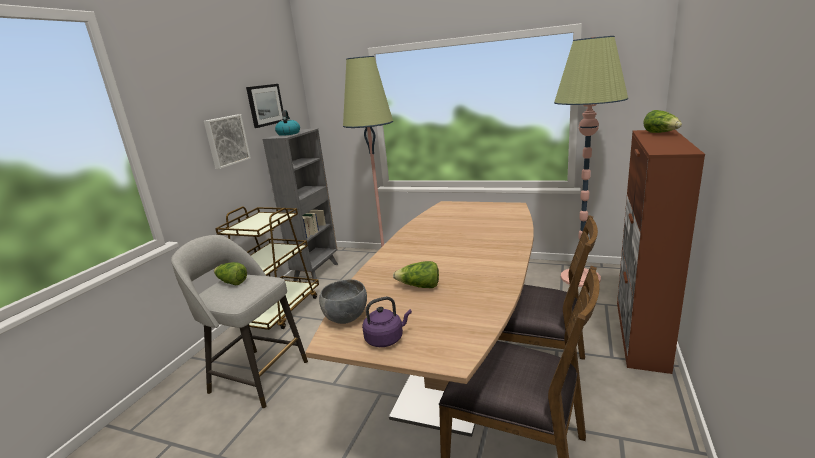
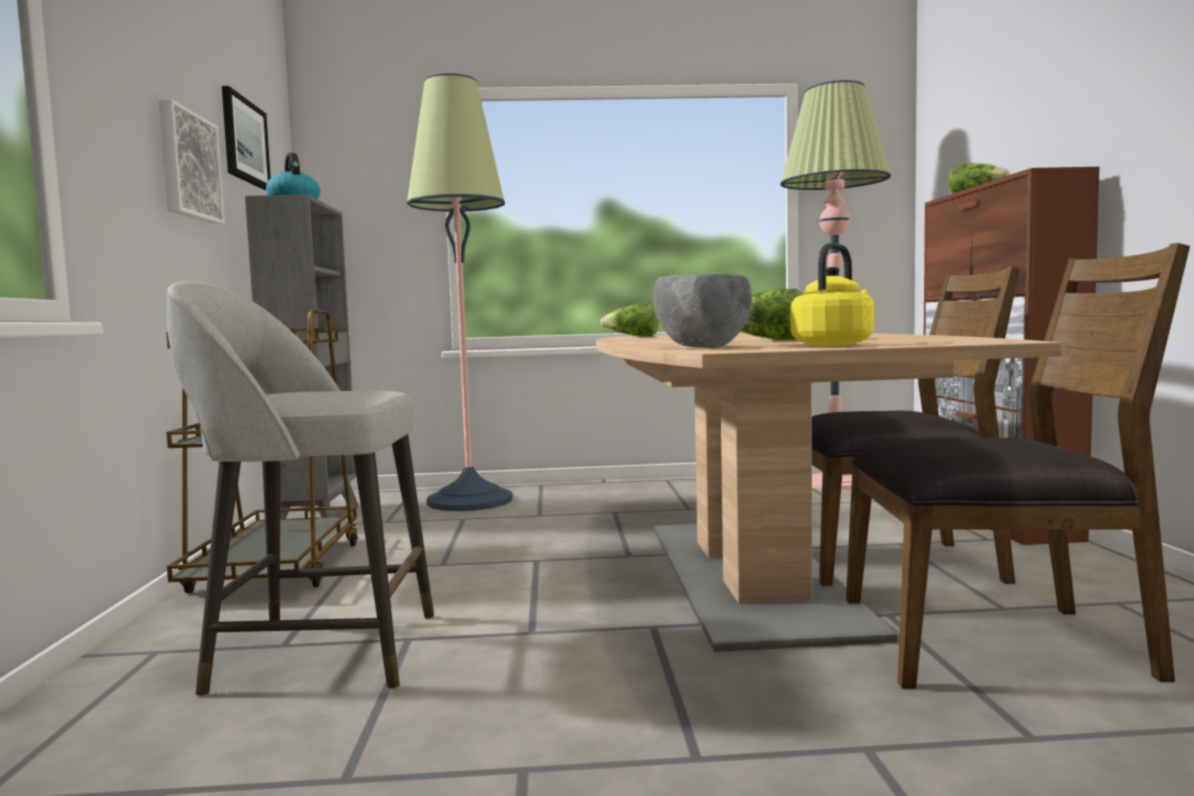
camera: 25 degrees left, 15 degrees down
lettuce [214,262,247,285] -> lettuce moved to [600,303,659,336]
purple kettle [362,297,412,347] -> yellow kettle [790,243,874,346]

